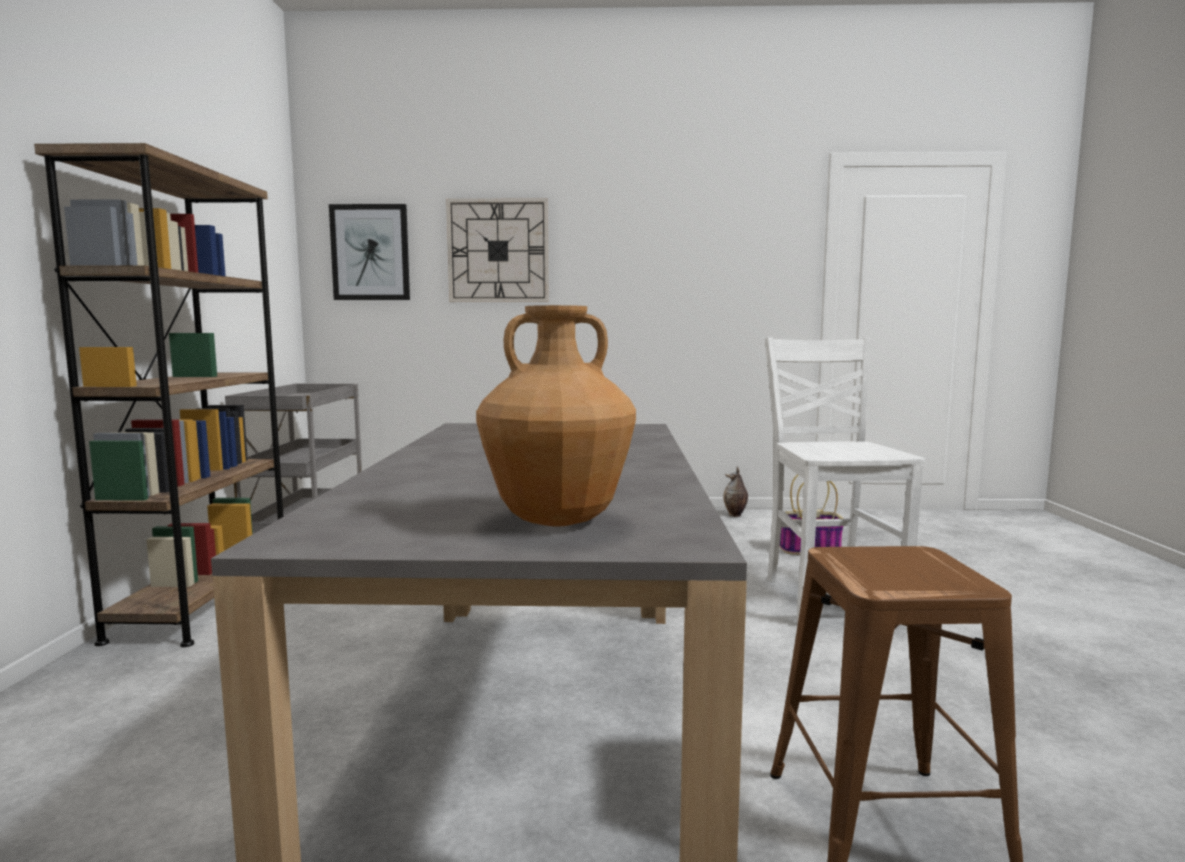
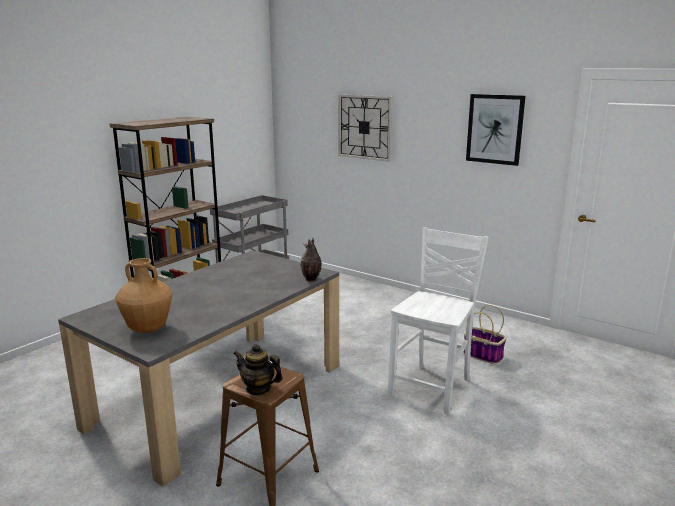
camera: 35 degrees right, 10 degrees up
picture [329,204,410,300] -> picture moved to [466,94,526,166]
vase [723,466,748,517] -> vase moved to [300,238,322,282]
none -> teapot [233,344,283,396]

